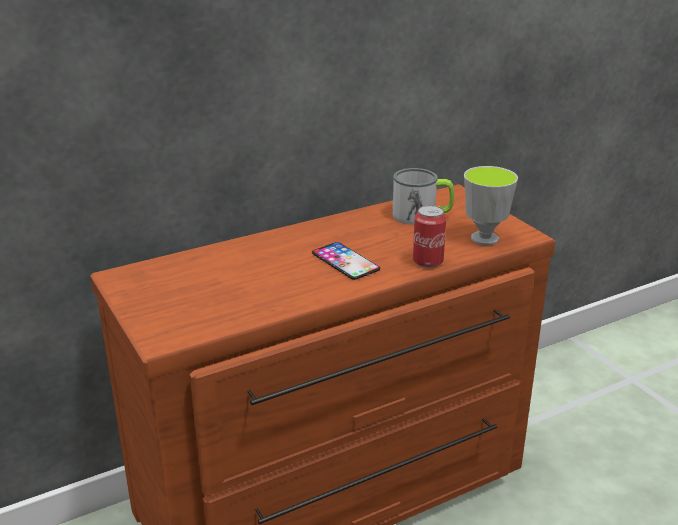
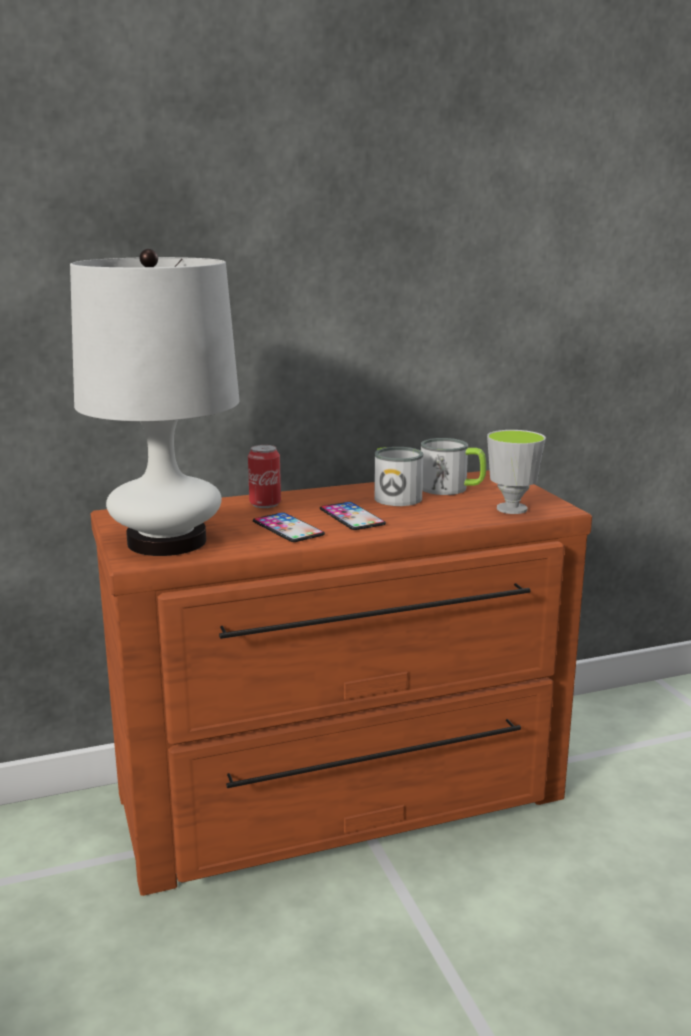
camera: 10 degrees right, 10 degrees down
can [413,205,446,268] -> can moved to [248,445,281,508]
none -> white table lamp [70,249,239,556]
none -> phone [253,512,325,542]
none -> mug [374,447,423,506]

